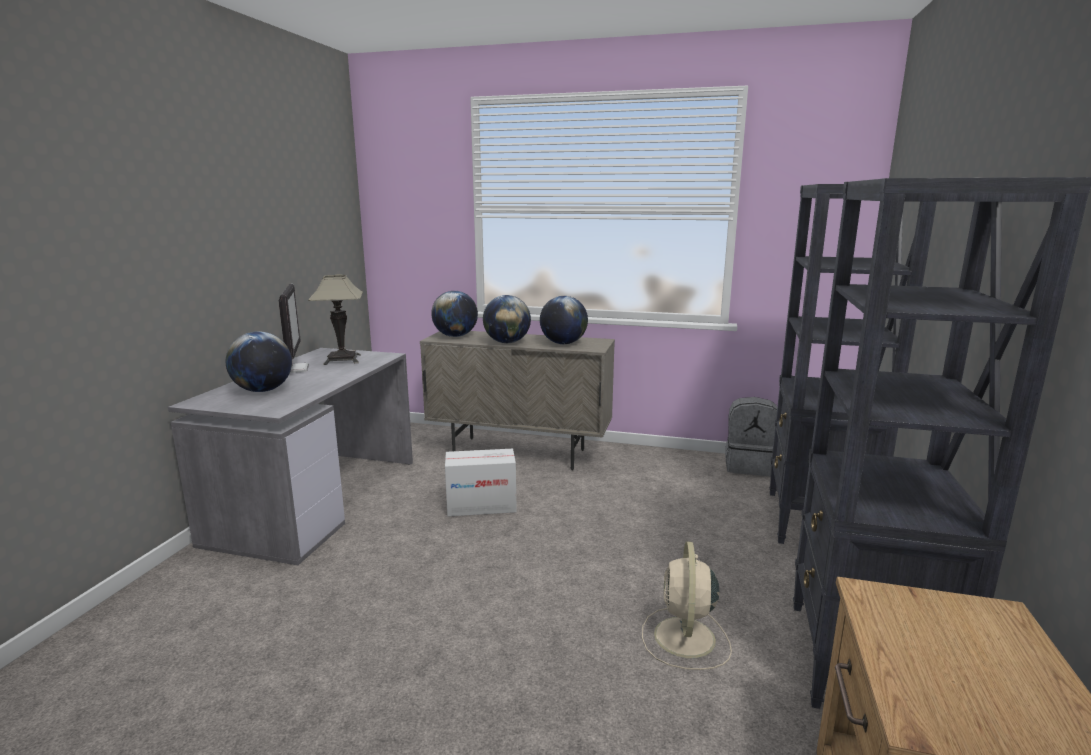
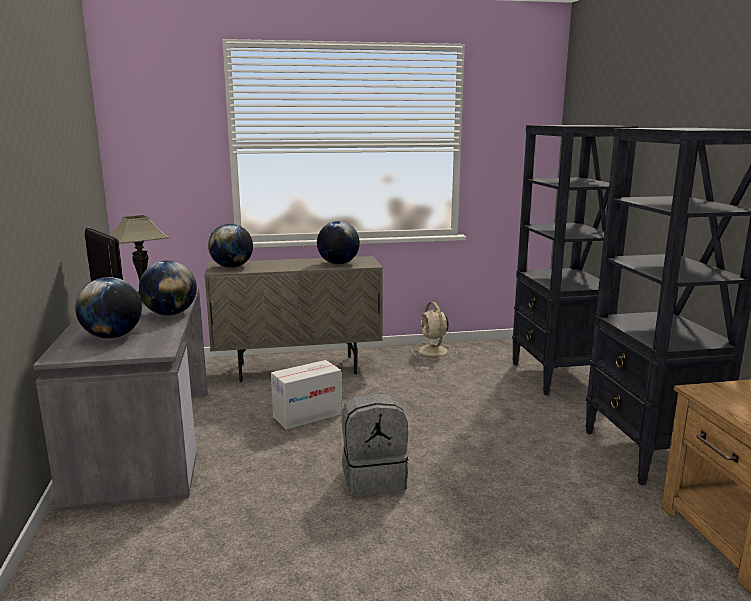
camera: 25 degrees left, 0 degrees up
globe [483,295,531,343] -> globe moved to [139,260,197,316]
beige fan [642,541,732,670] -> beige fan moved to [412,302,457,360]
grey backpack [725,397,777,476] -> grey backpack moved to [342,393,409,496]

